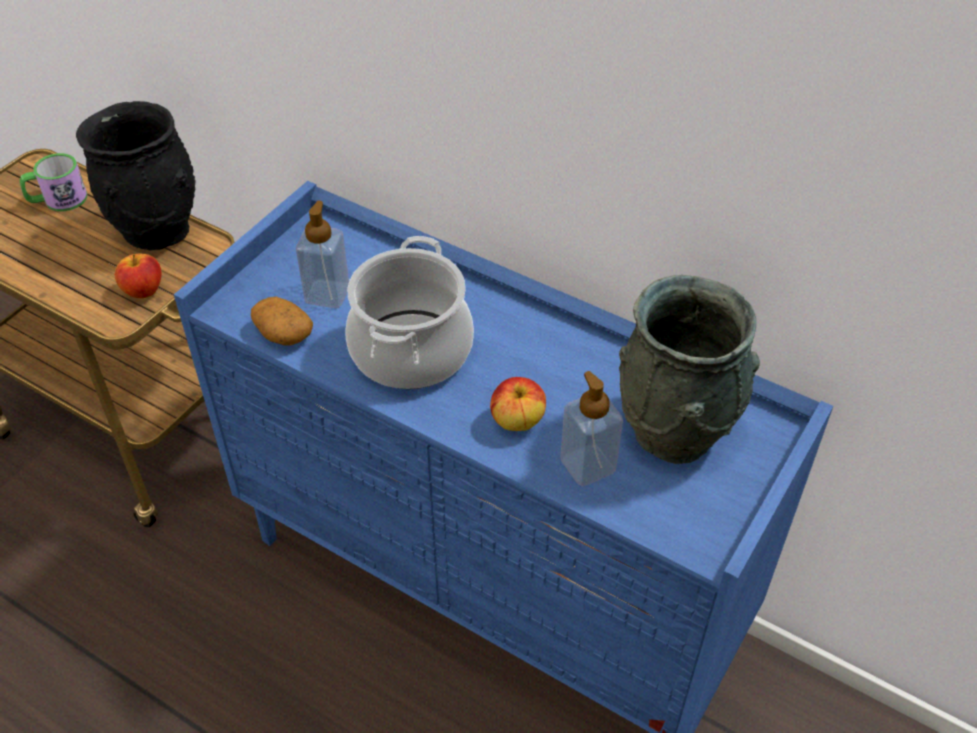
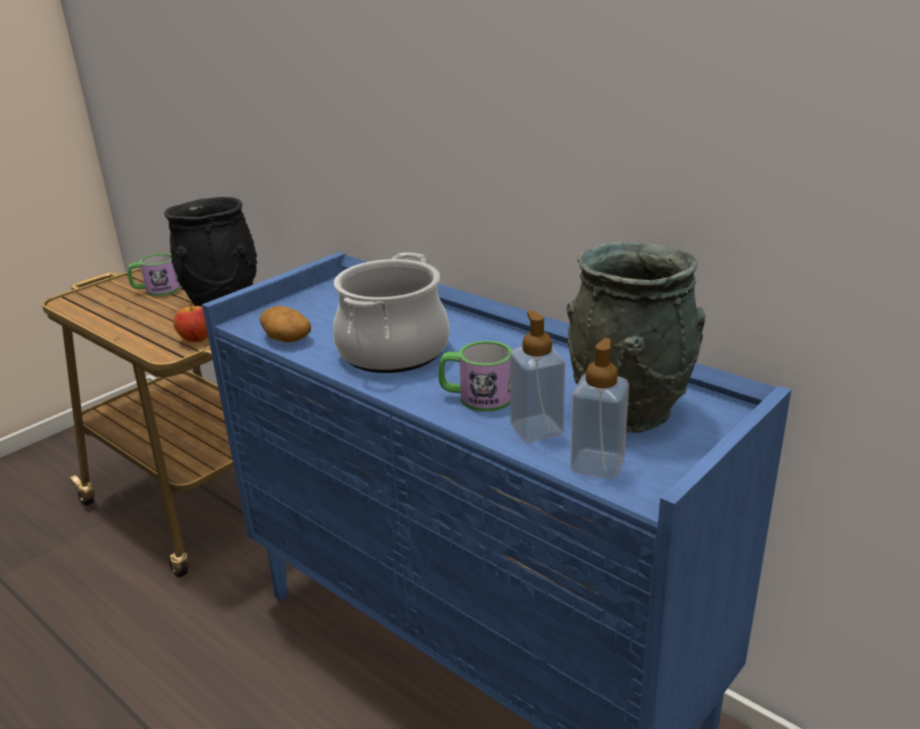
camera: 10 degrees right, 20 degrees down
soap dispenser [296,201,349,308] -> soap dispenser moved to [570,338,629,479]
apple [490,377,546,431] -> mug [438,341,512,412]

